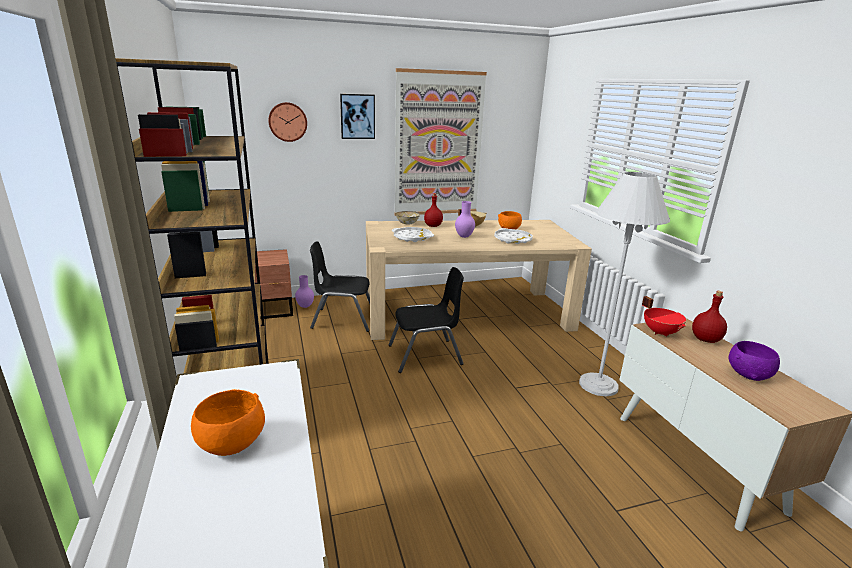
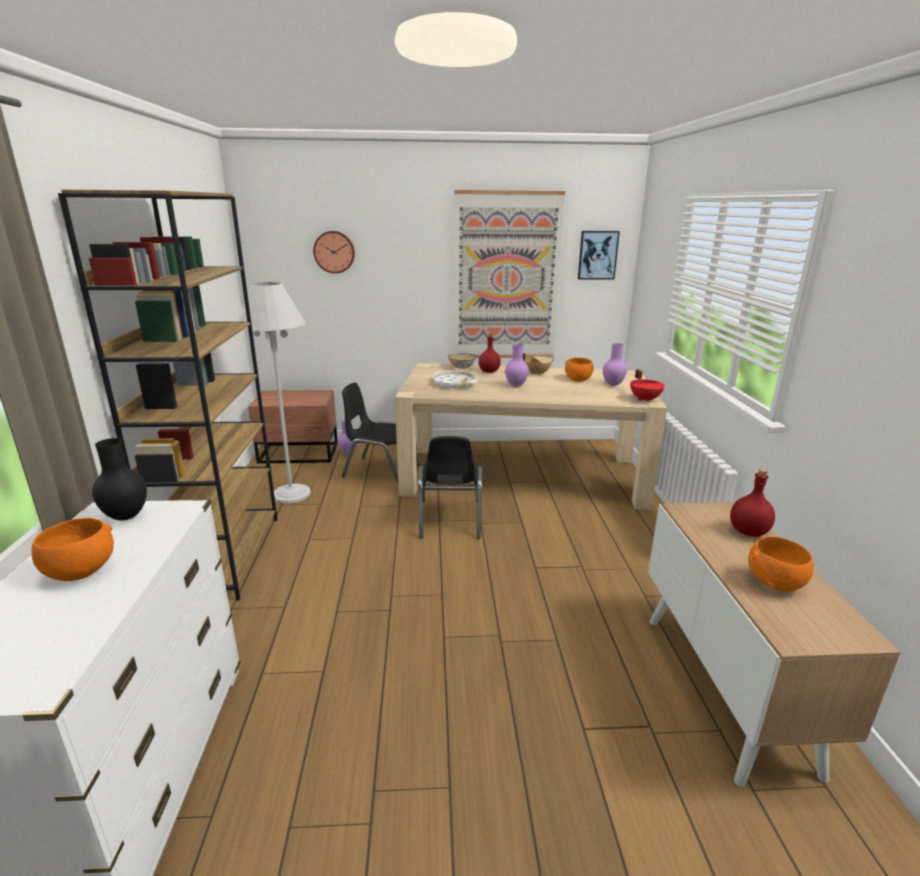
camera: 15 degrees right, 0 degrees up
picture [340,94,375,139] -> picture moved to [578,231,620,280]
black chair [389,267,464,373] -> black chair turned 90 degrees clockwise [418,436,482,539]
white tray [494,228,533,244] -> none
white floor lamp [579,172,670,396] -> white floor lamp moved to [238,282,311,503]
red cooking pot [642,296,686,337] -> red cooking pot moved to [630,369,665,402]
purple bowl [729,341,780,381] -> orange bowl [748,537,814,591]
none -> black vase [92,438,147,520]
none -> purple vase [603,343,627,386]

